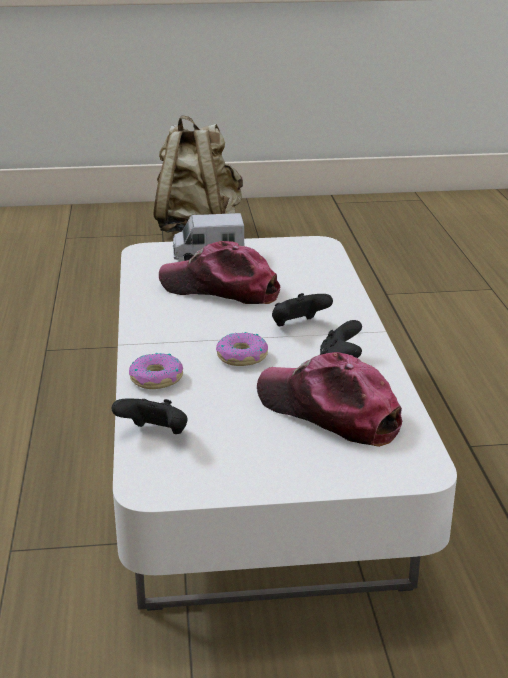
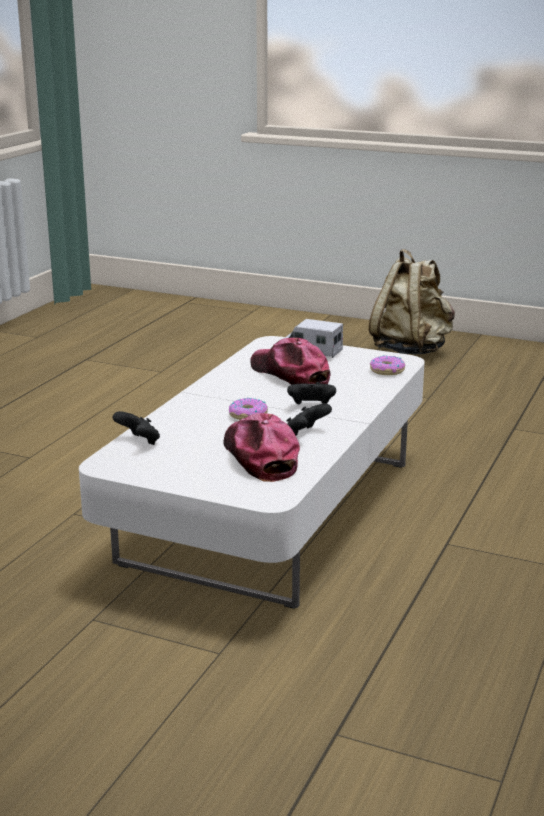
camera: 30 degrees right, 5 degrees down
donut [129,353,183,389] -> donut moved to [370,356,405,375]

